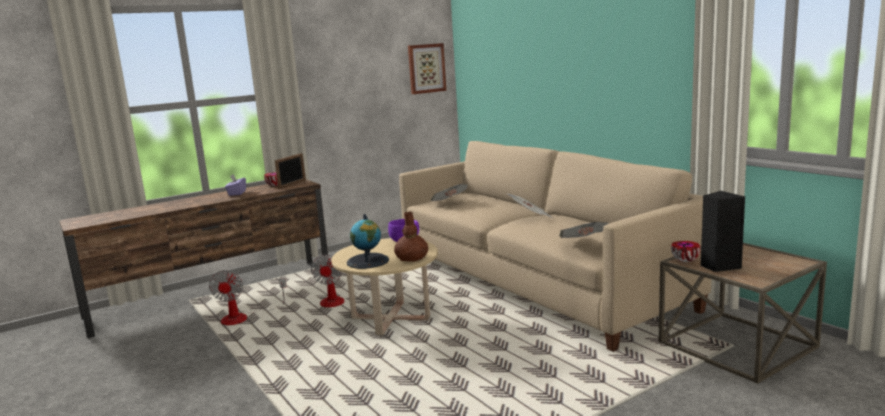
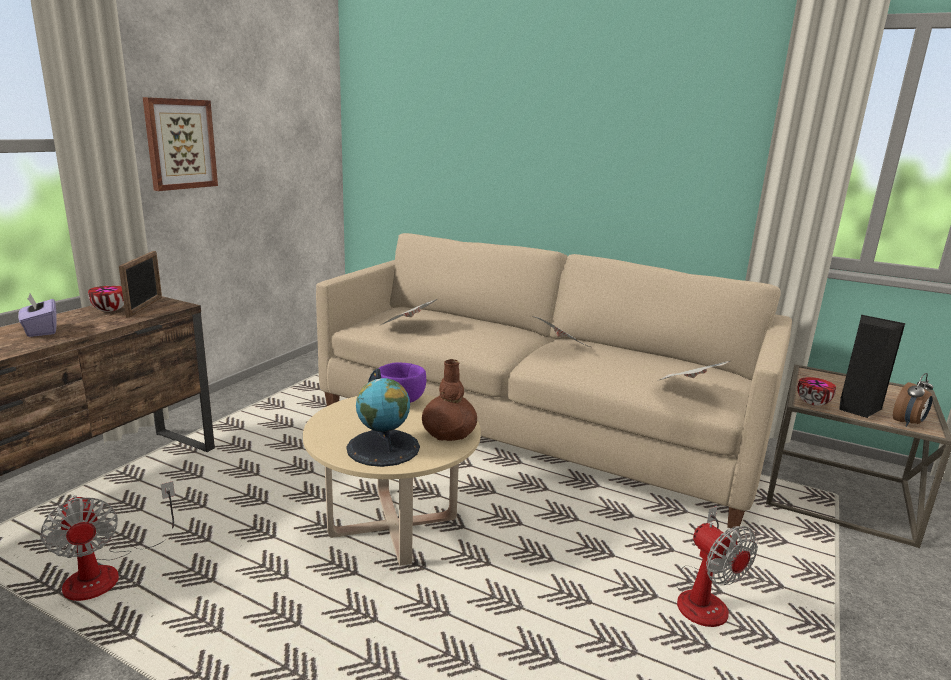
camera: 30 degrees left, 5 degrees up
fan [311,254,367,307] -> fan moved to [675,506,758,627]
picture [408,43,446,94] -> picture moved to [143,97,218,191]
none -> alarm clock [893,373,933,427]

